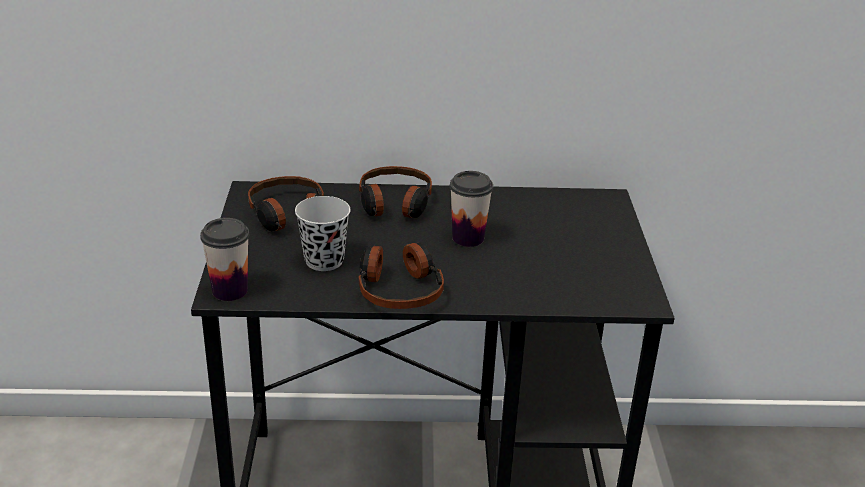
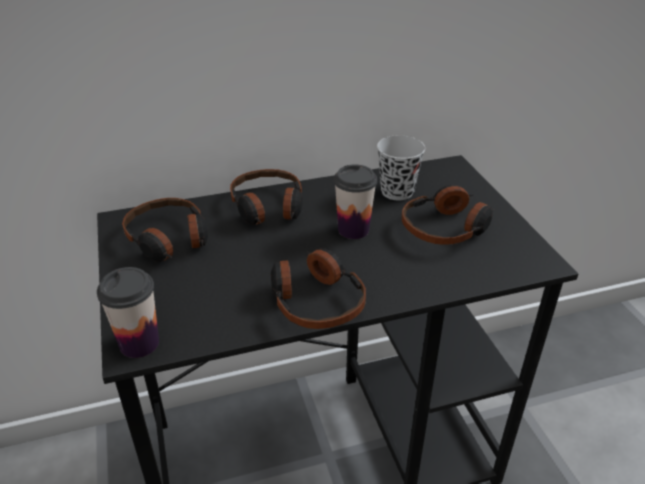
camera: 15 degrees left, 5 degrees up
black cup [295,196,351,271] -> black cup moved to [377,135,425,201]
none -> headphones [402,185,495,245]

